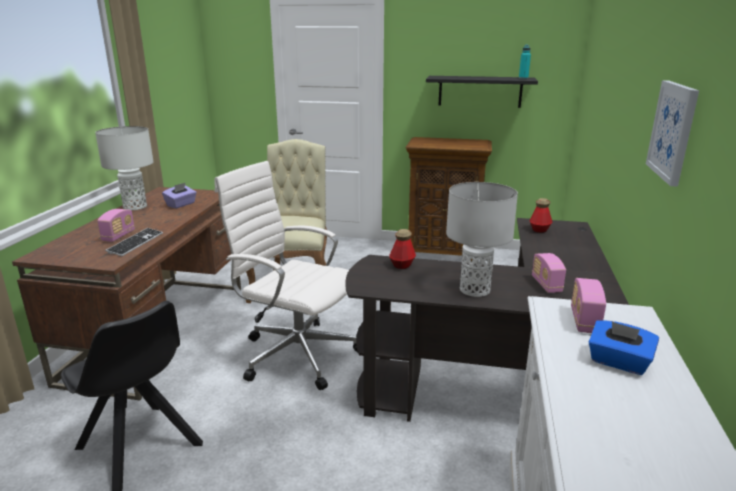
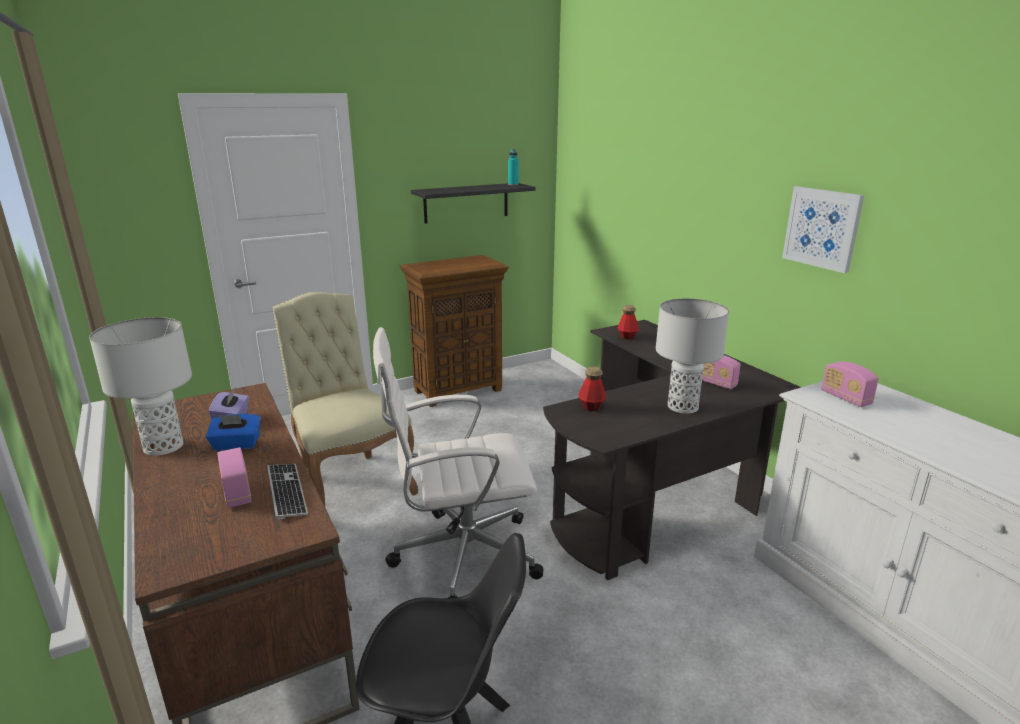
camera: 40 degrees left, 0 degrees up
blue tissue box [589,320,659,375] -> blue tissue box moved to [206,414,261,451]

